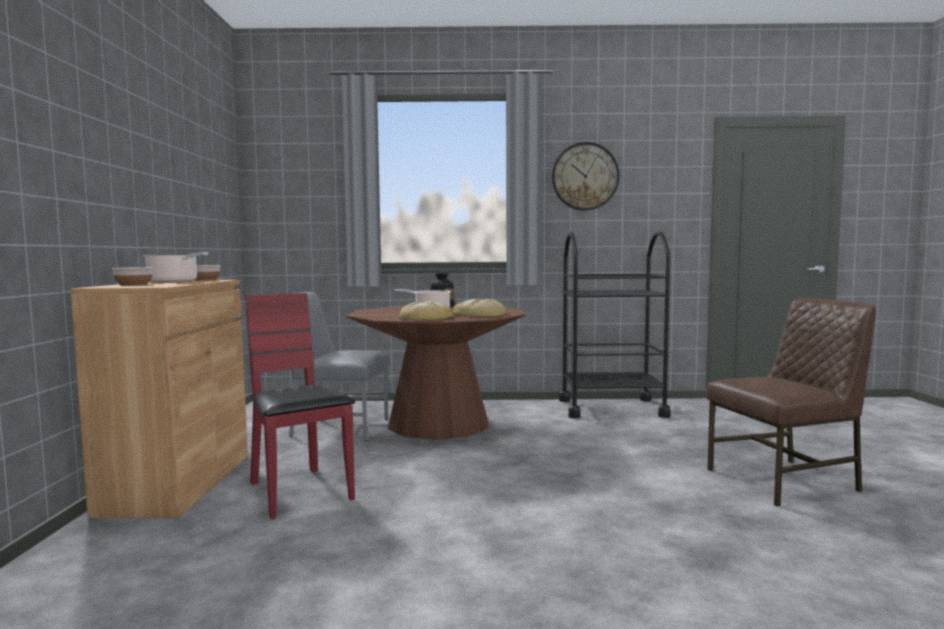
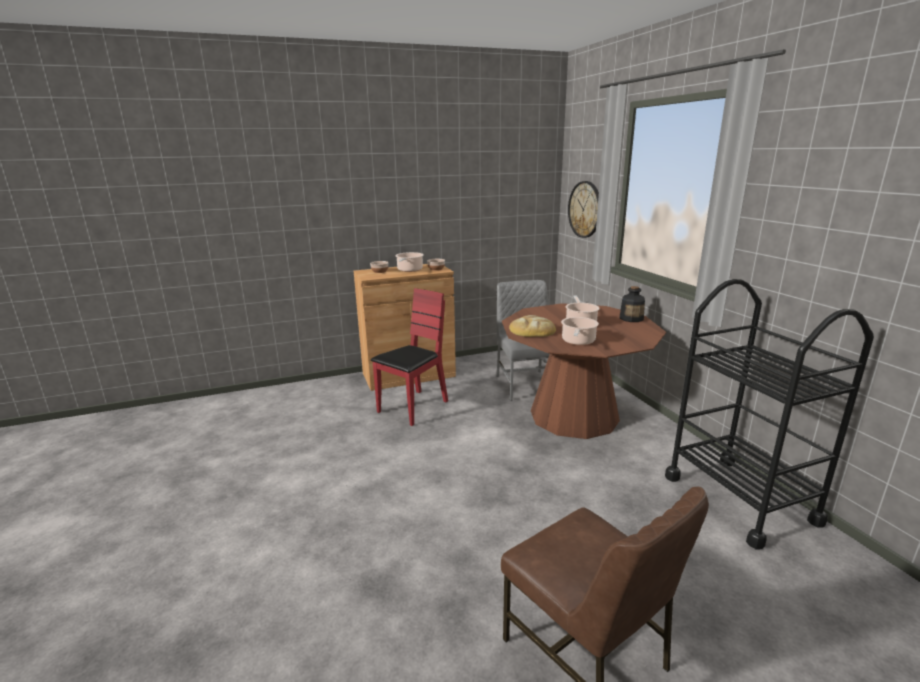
camera: 70 degrees right, 15 degrees up
bread [453,299,506,317] -> cooking pot [561,317,599,345]
wall clock [552,142,619,211] -> wall clock moved to [568,181,599,238]

